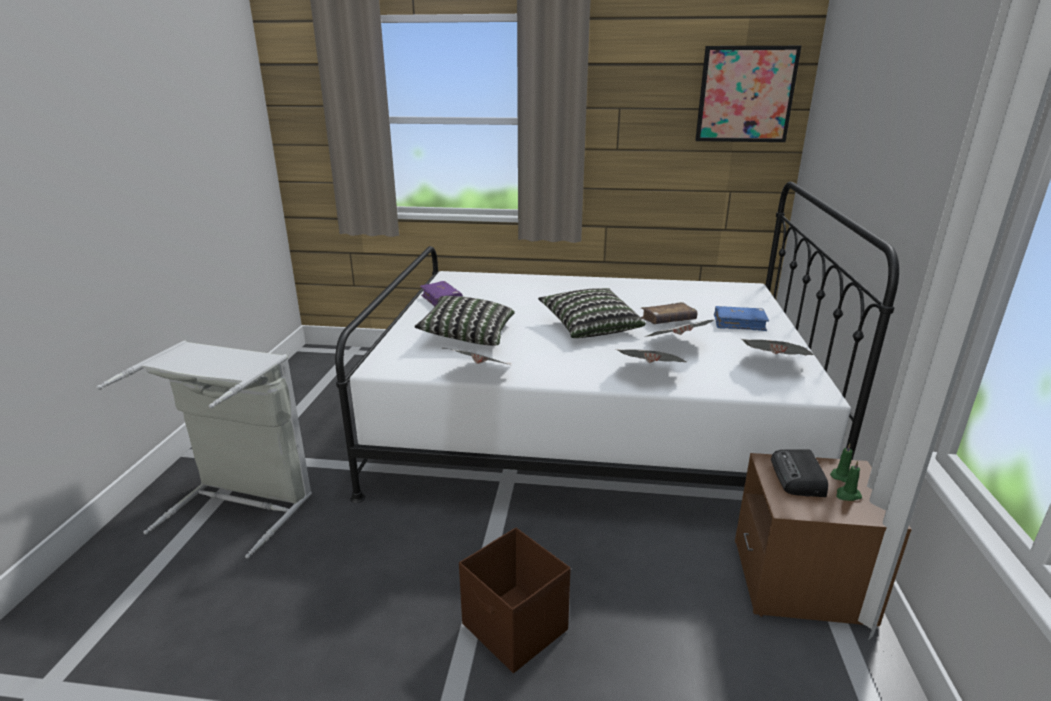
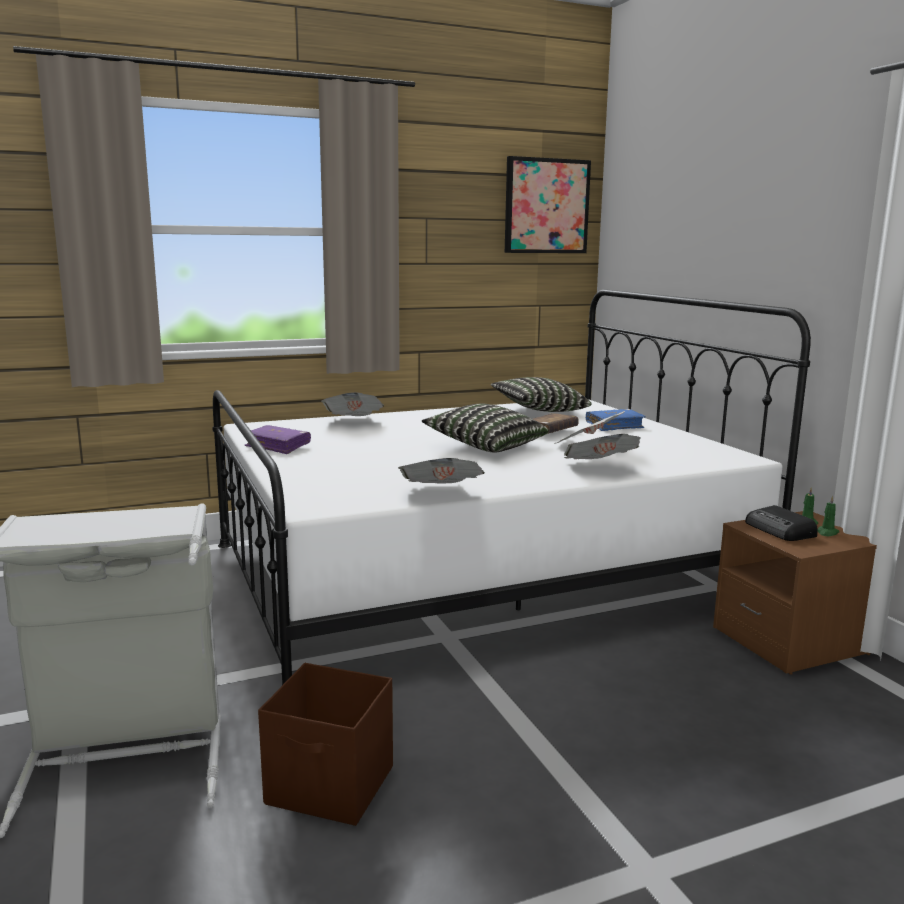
camera: 30 degrees left, 10 degrees down
pillow [414,296,515,346] -> pillow moved to [491,377,592,412]
brown storage box [459,527,571,673] -> brown storage box moved to [258,663,393,826]
newspaper [741,339,814,356] -> newspaper moved to [321,392,384,416]

